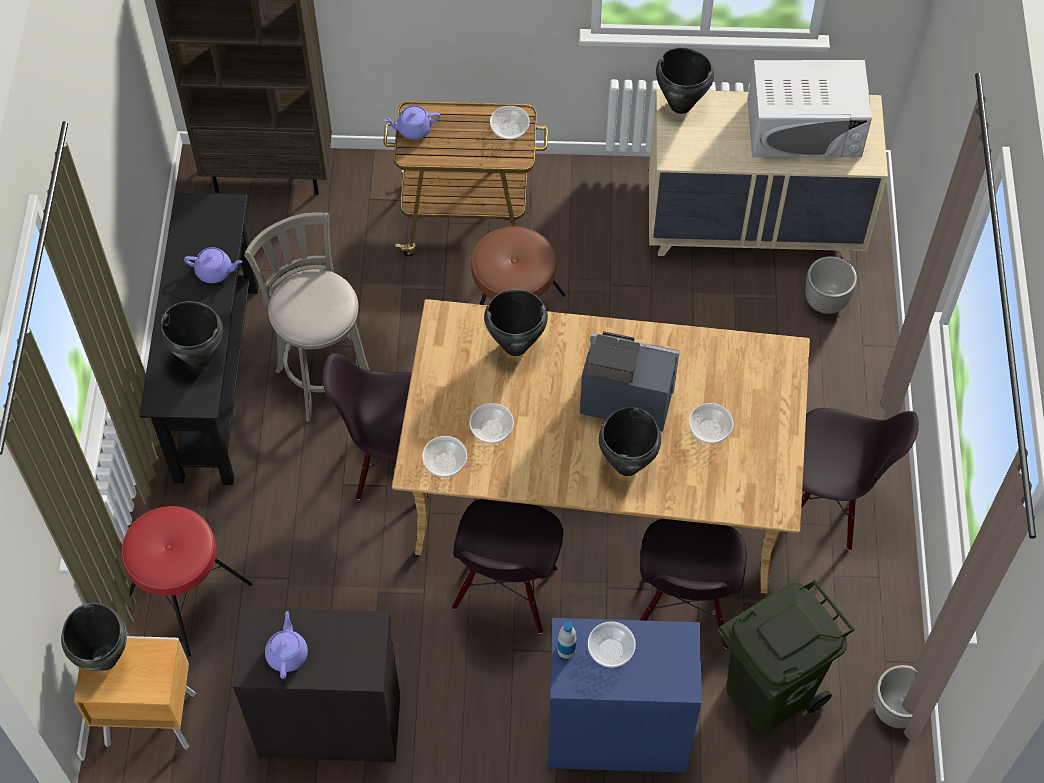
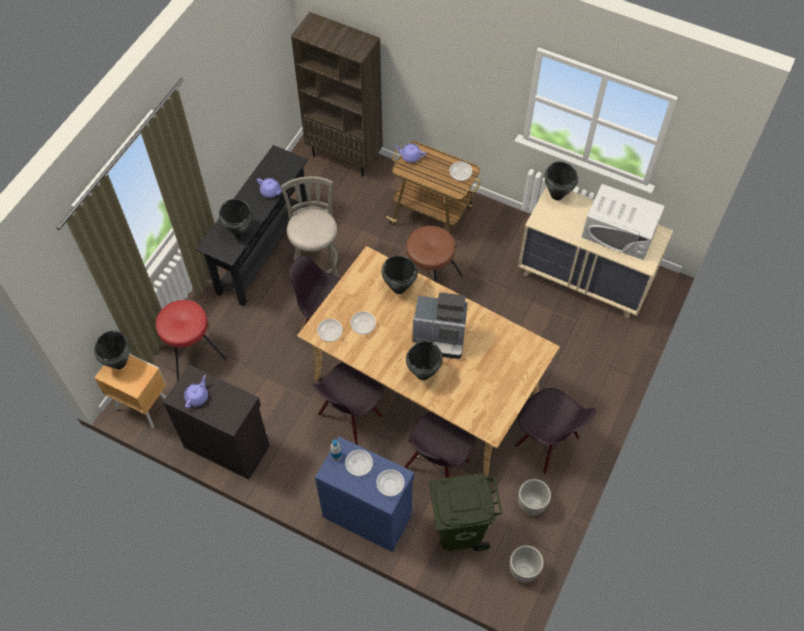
camera: 25 degrees right, 0 degrees up
coffee machine [580,331,680,431] -> coffee machine turned 150 degrees clockwise [412,292,468,359]
bowl [689,403,733,444] -> bowl moved to [376,469,404,497]
planter [805,256,857,314] -> planter moved to [518,479,551,515]

